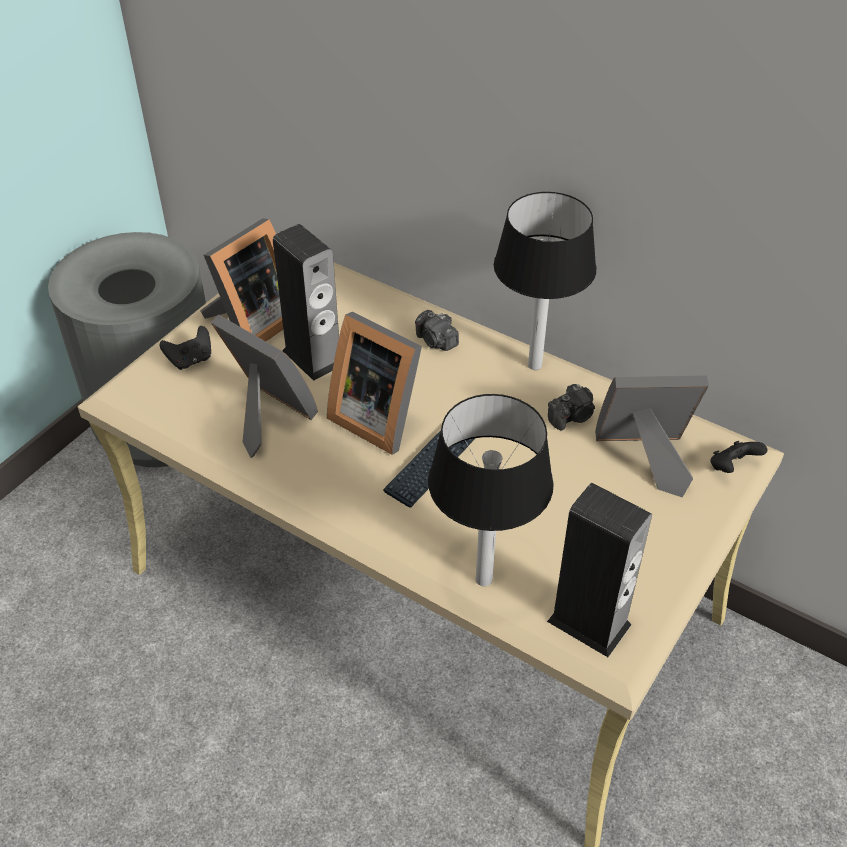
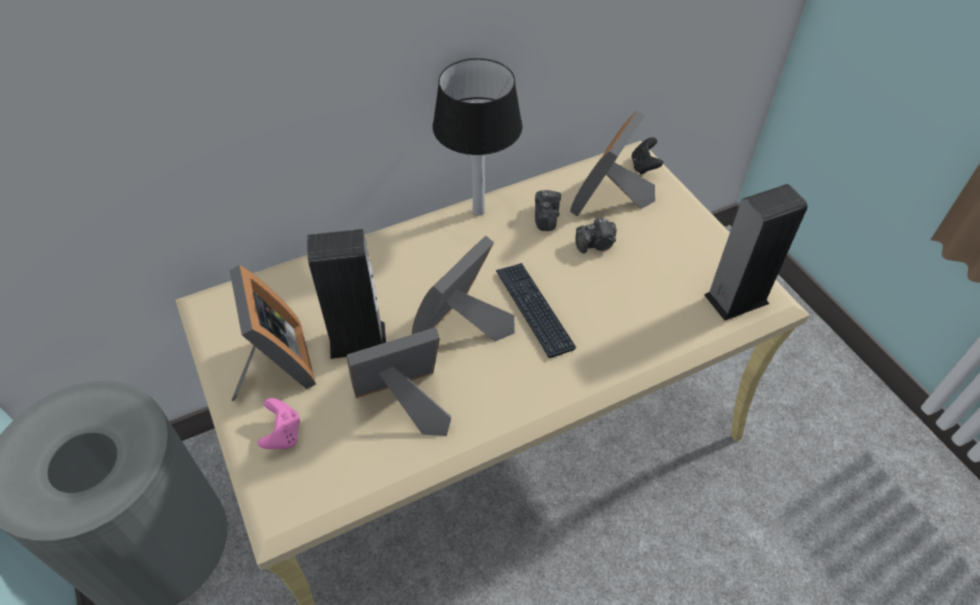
camera: 60 degrees left, 5 degrees up
black game controller [160,326,211,370] -> pink game controller [257,398,300,449]
picture frame [327,312,422,455] -> picture frame turned 150 degrees clockwise [412,236,515,342]
camera [415,310,459,351] -> camera moved to [575,217,617,253]
table lamp [428,394,554,586] -> none

